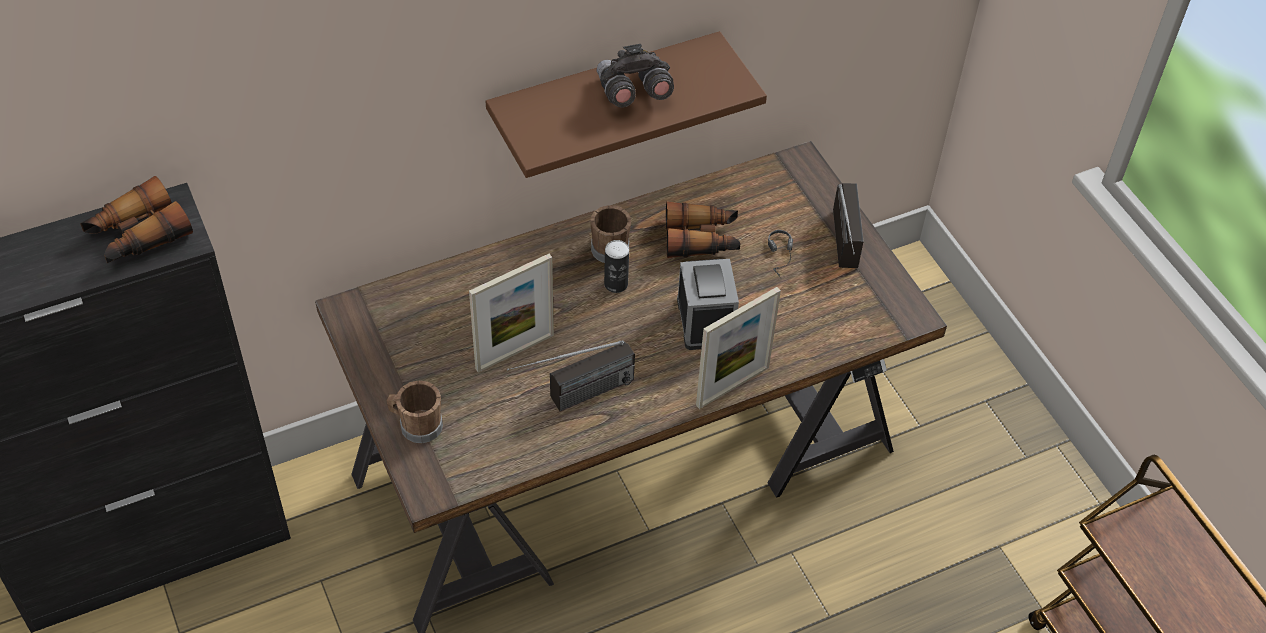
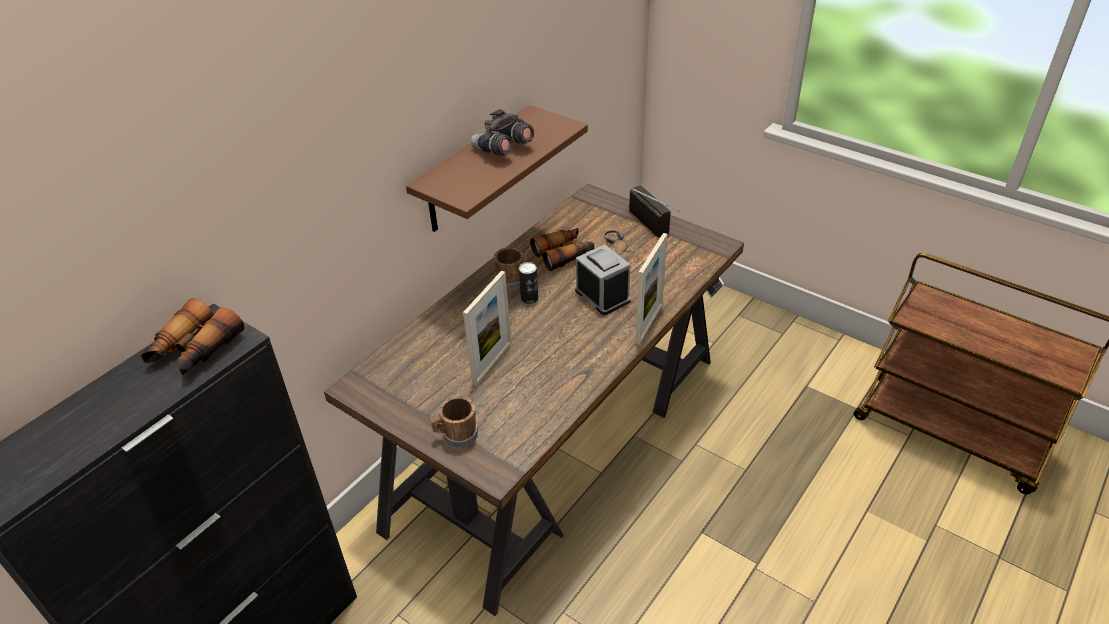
camera: 25 degrees left, 10 degrees down
radio [507,340,635,411] -> none

